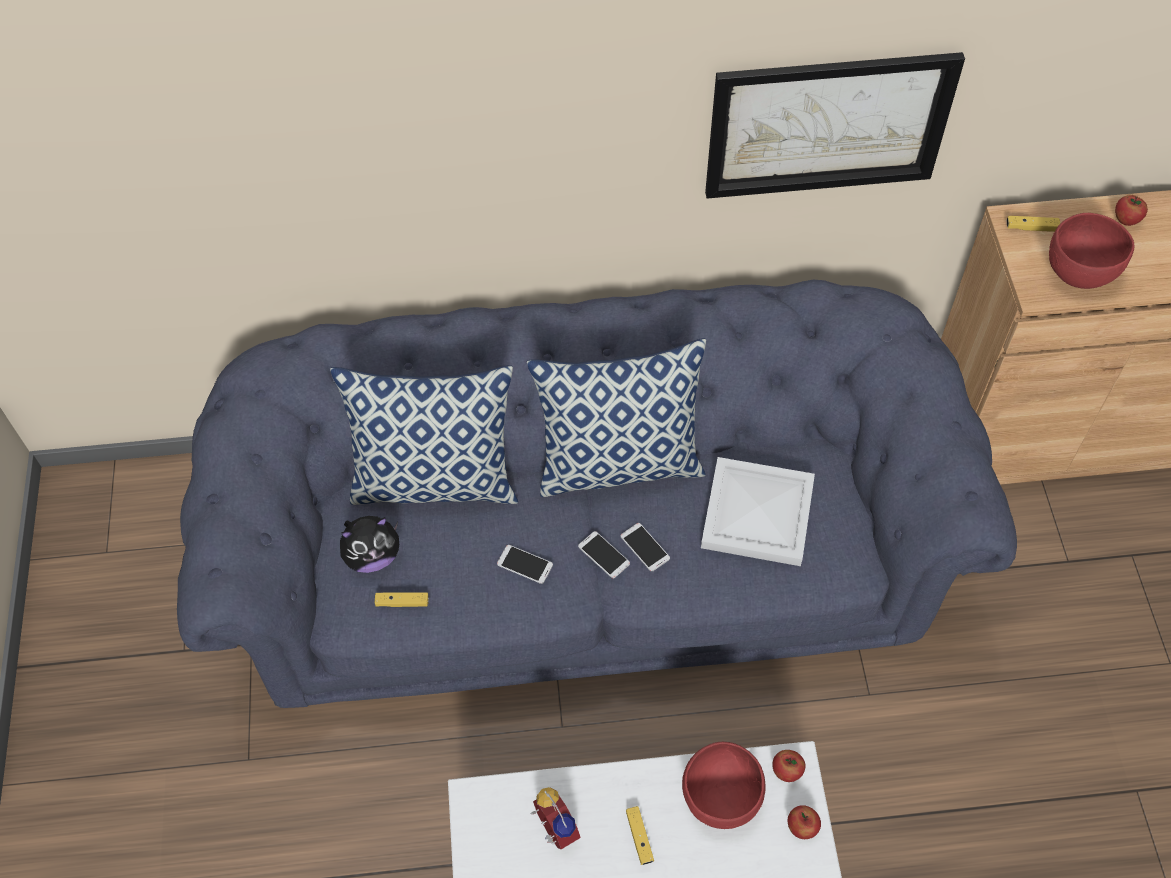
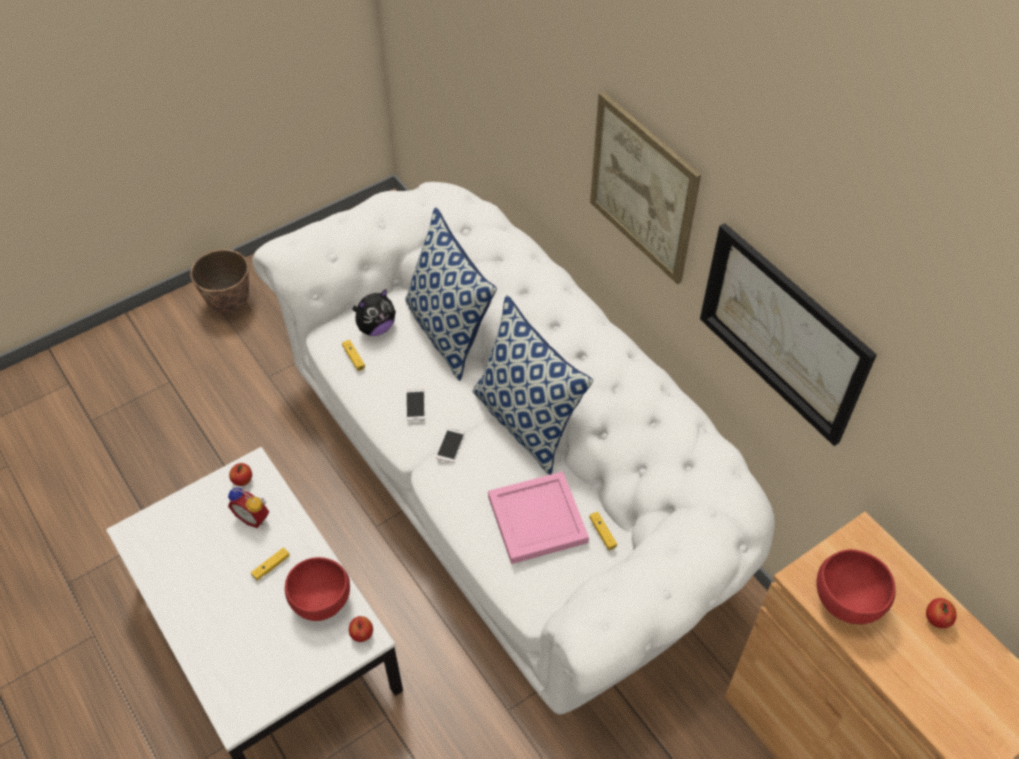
camera: 60 degrees right, 5 degrees down
blue sofa [177,280,1017,708] -> white sofa [252,182,775,714]
plush toy [340,516,399,573] -> plush toy turned 75 degrees counterclockwise [352,288,396,336]
alarm clock [531,787,581,849] -> alarm clock turned 90 degrees clockwise [228,487,269,528]
phone [621,523,670,571] -> none
white tray [701,457,815,566] -> pink tray [488,471,589,564]
apple [788,805,821,839] -> apple moved to [229,463,252,486]
yellow game controller [1007,216,1060,232] -> yellow game controller moved to [589,512,617,550]
none -> planter [190,249,249,314]
none -> picture [590,92,701,285]

